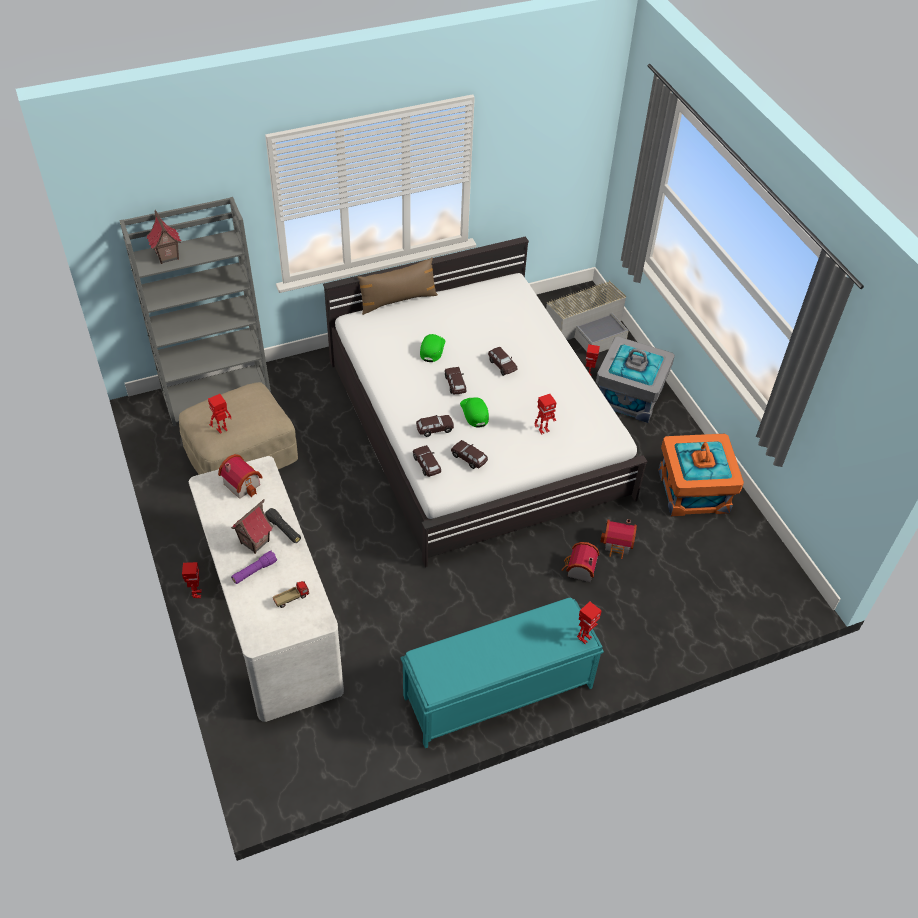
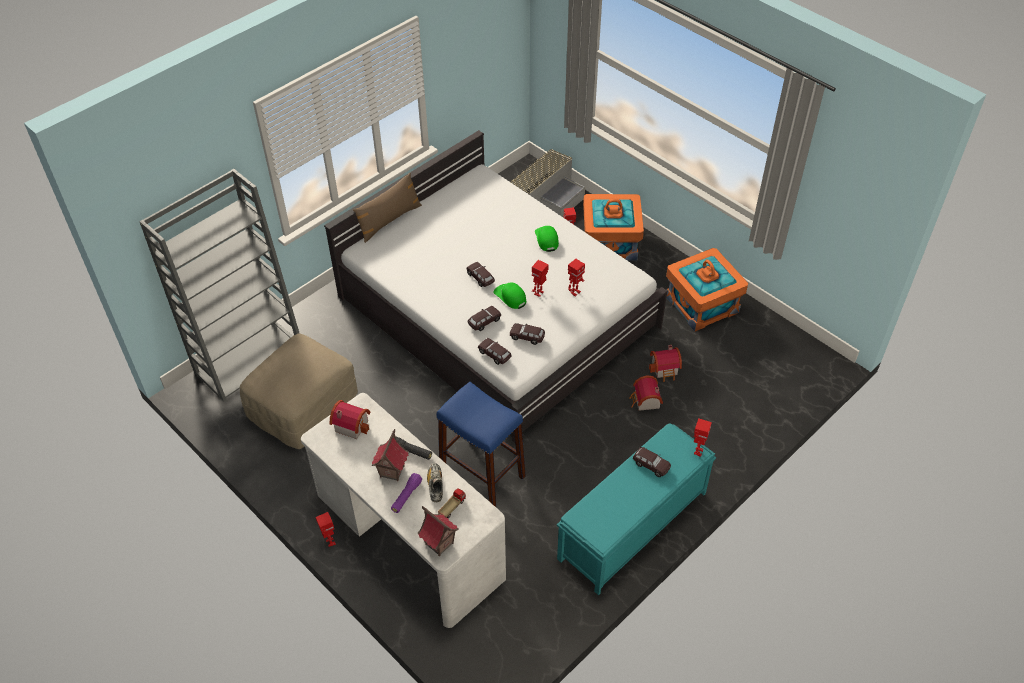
camera: 20 degrees left, 0 degrees up
toy house [147,210,181,264] -> toy house moved to [417,506,459,556]
toy robot [208,394,231,434] -> toy robot moved to [532,260,549,297]
green cap [420,334,445,362] -> green cap moved to [535,226,559,252]
brown toy car [488,347,518,376] -> brown toy car moved to [633,447,671,477]
grey storage box [596,336,675,423] -> orange storage box [583,194,644,261]
none -> shoe [427,463,443,502]
none -> blue stool [437,381,526,507]

